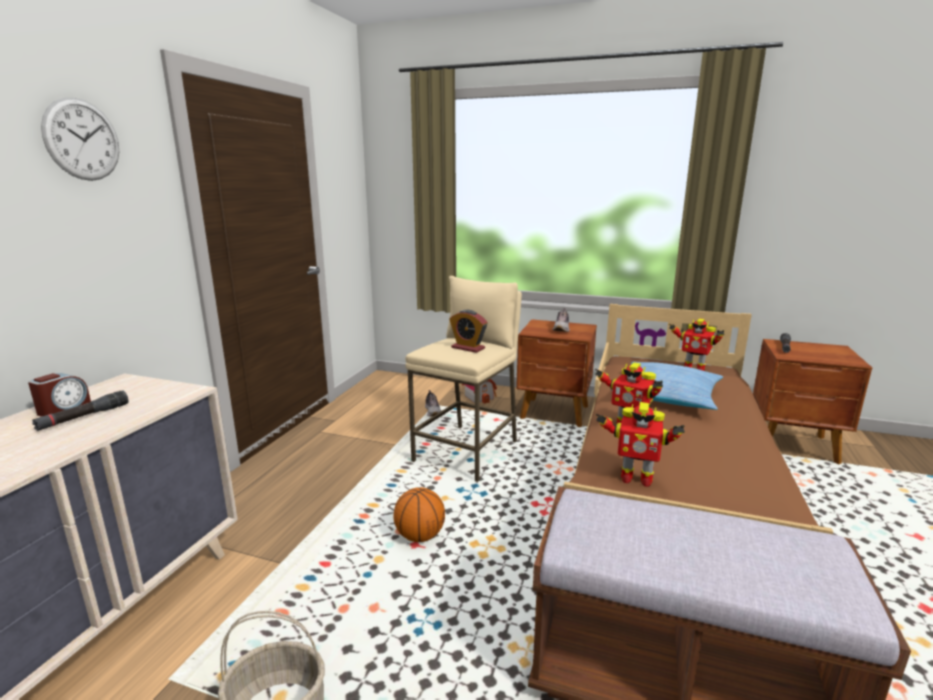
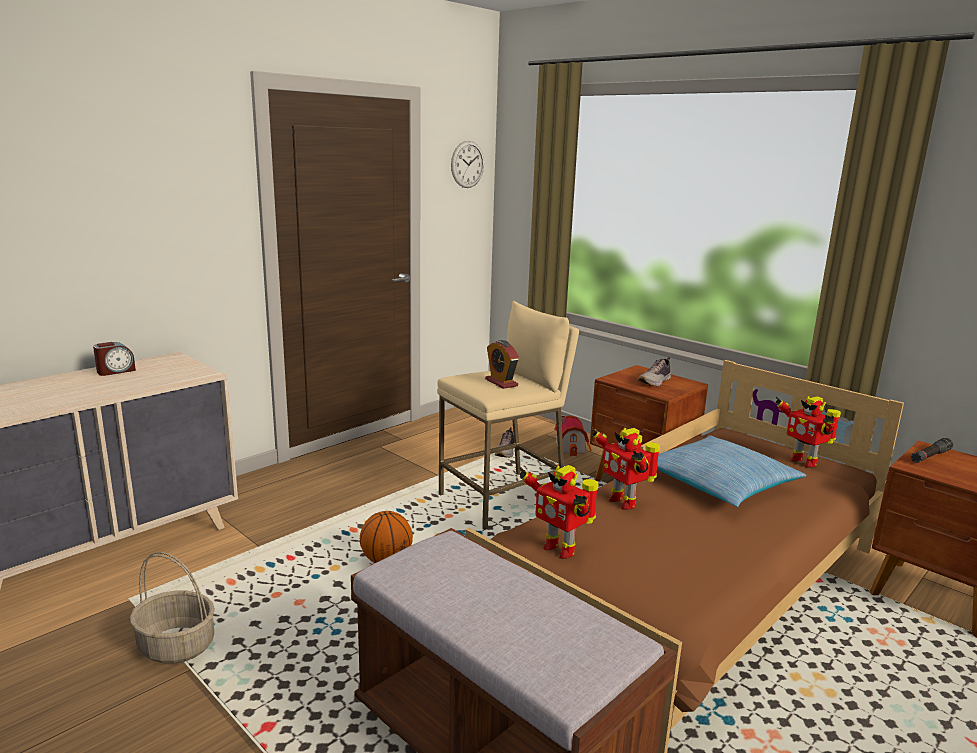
camera: 25 degrees right, 0 degrees up
black flashlight [32,390,128,431] -> none
wall clock [41,98,119,181] -> wall clock moved to [451,141,484,188]

